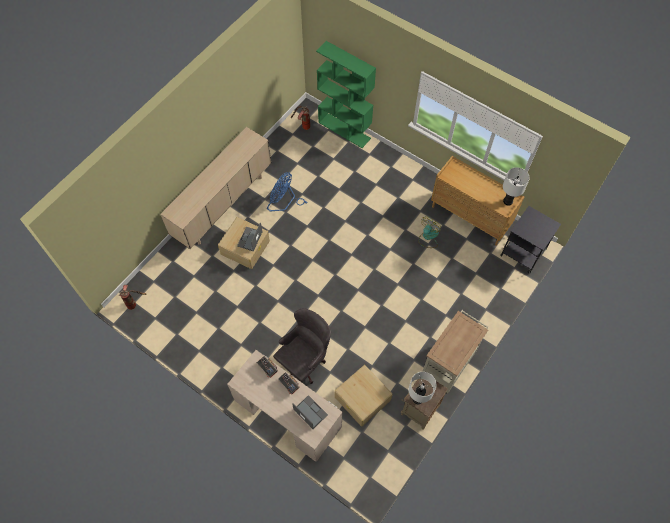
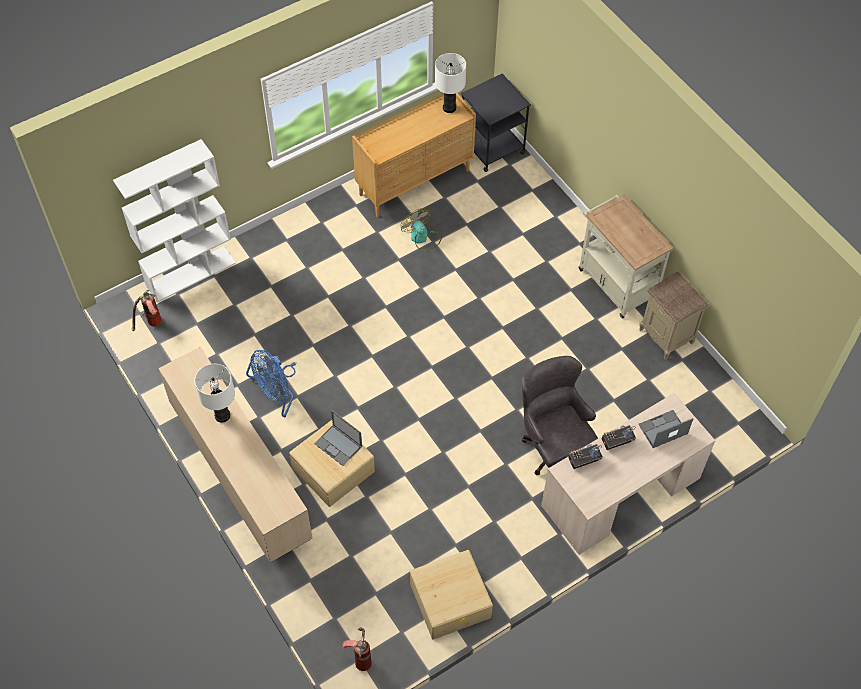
camera: 70 degrees left, 5 degrees down
green bookcase [316,41,376,148] -> white bookcase [113,139,236,302]
beige storage box [335,365,392,427] -> beige storage box moved to [410,550,493,640]
white table lamp [409,372,436,404] -> white table lamp moved to [195,364,235,423]

